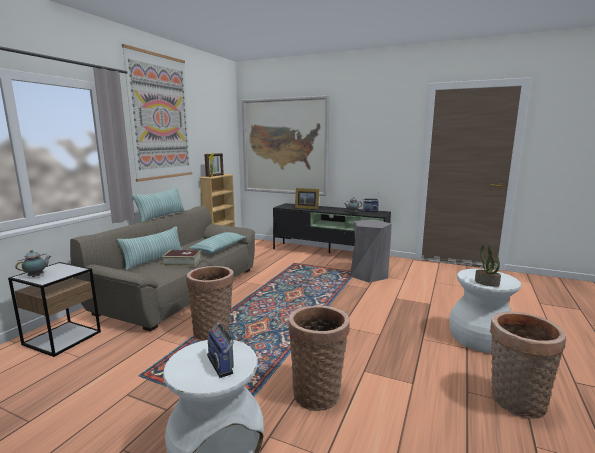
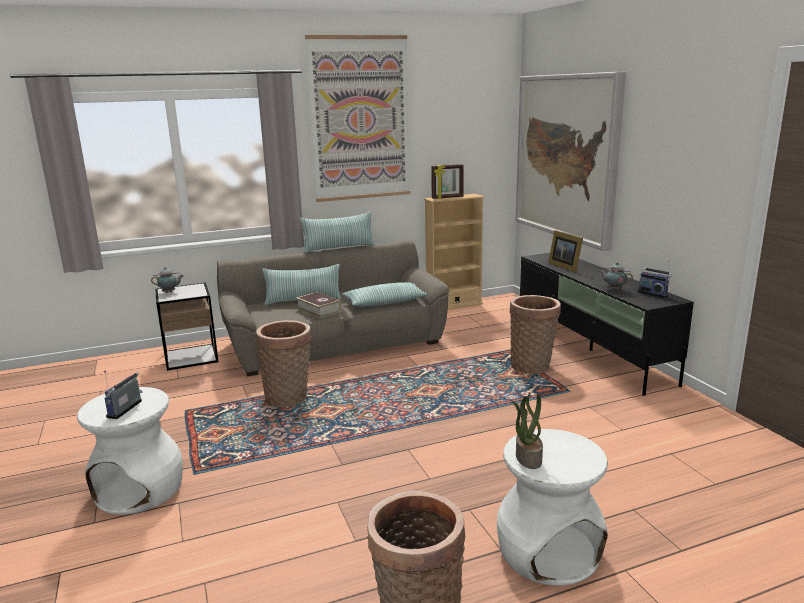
camera: 45 degrees right, 5 degrees up
basket [288,306,350,411] -> basket moved to [509,295,561,374]
grey stool [350,219,392,283] -> none

